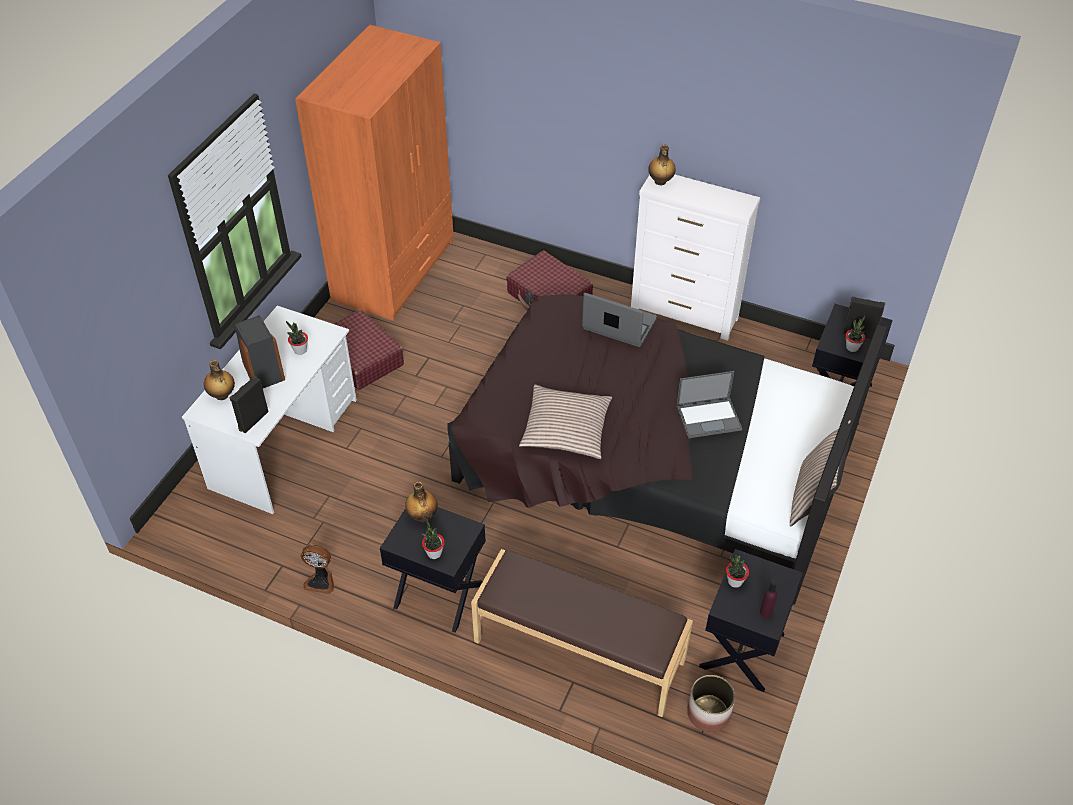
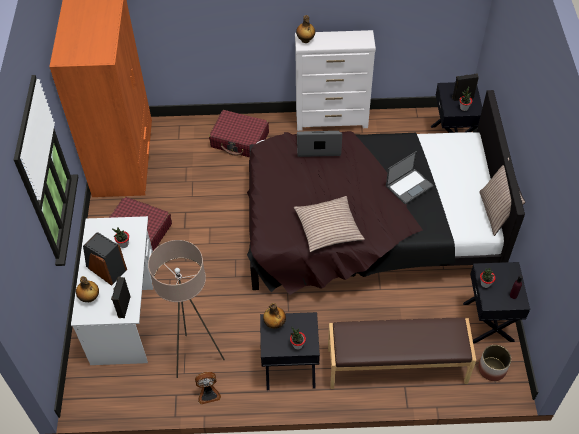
camera: 25 degrees left, 5 degrees up
none -> beige floor lamp [148,240,225,378]

